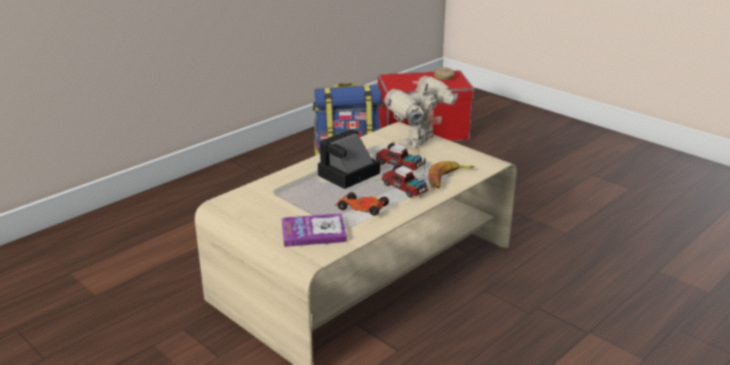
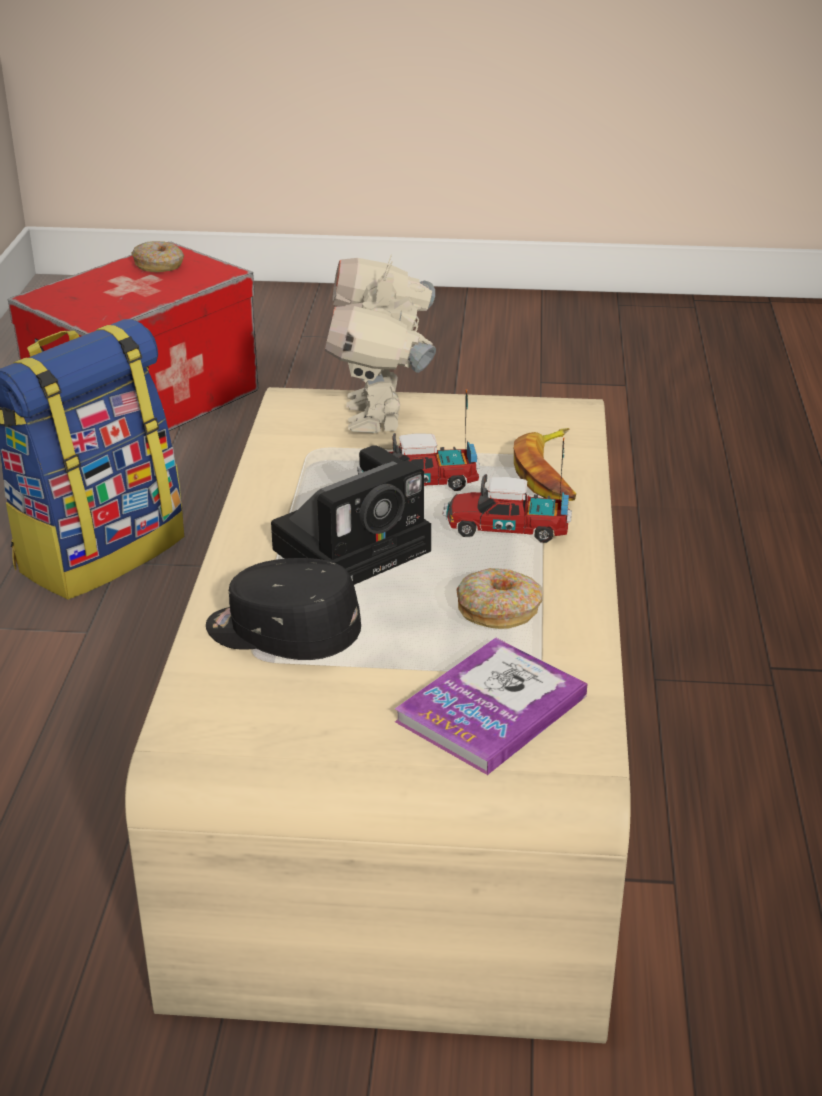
camera: 40 degrees left, 5 degrees up
camera [318,129,380,189] -> camera turned 135 degrees counterclockwise [271,445,431,585]
toy car [335,192,389,216] -> donut [456,568,543,629]
none -> black cap [206,558,361,660]

